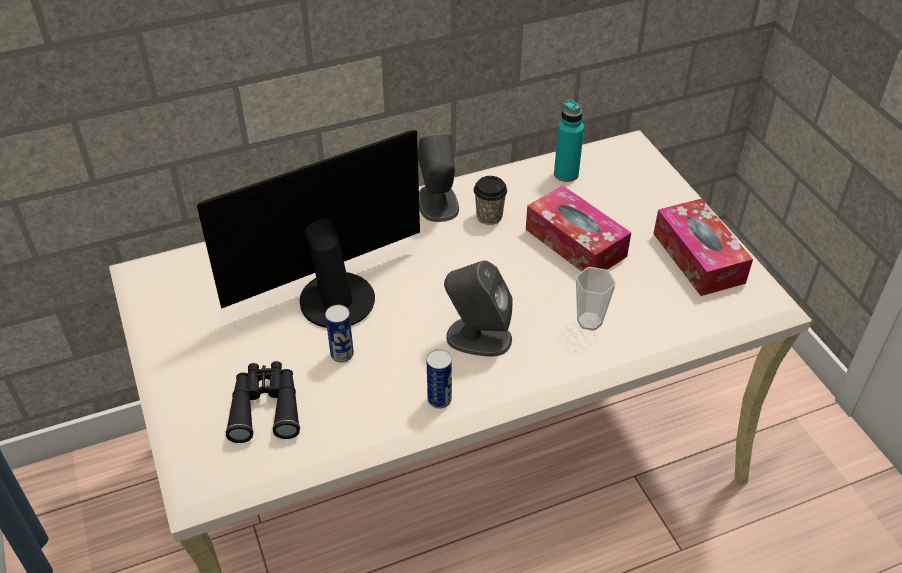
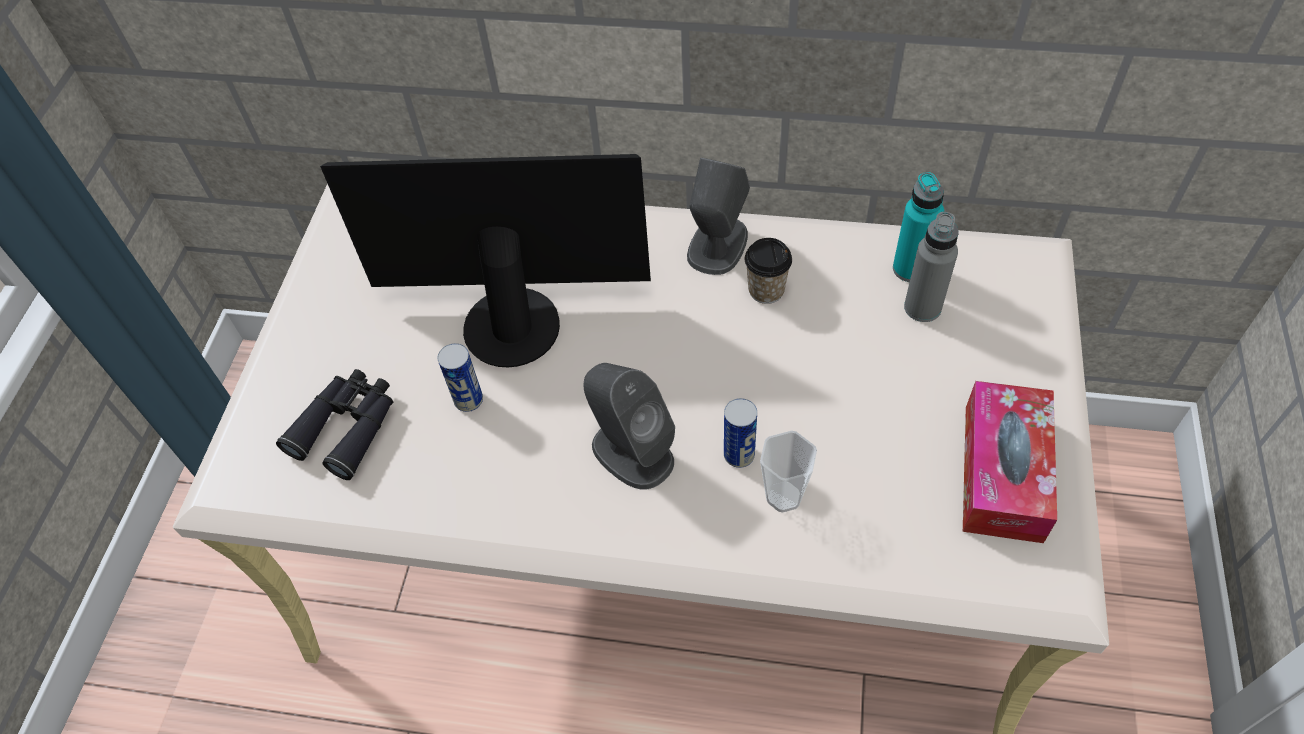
camera: 35 degrees right, 10 degrees up
can [426,349,452,409] -> can moved to [724,398,757,468]
tissue box [526,185,631,271] -> none
none -> grey bottle [904,212,959,322]

